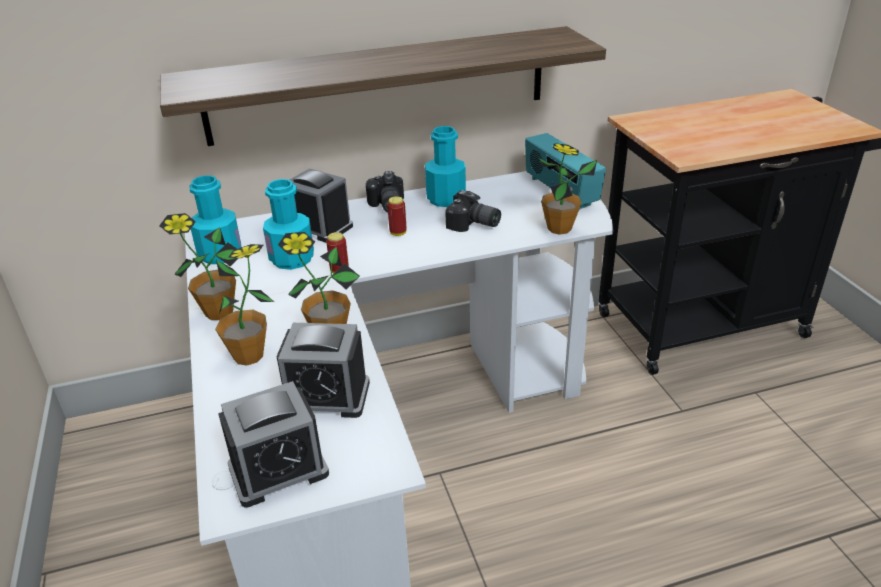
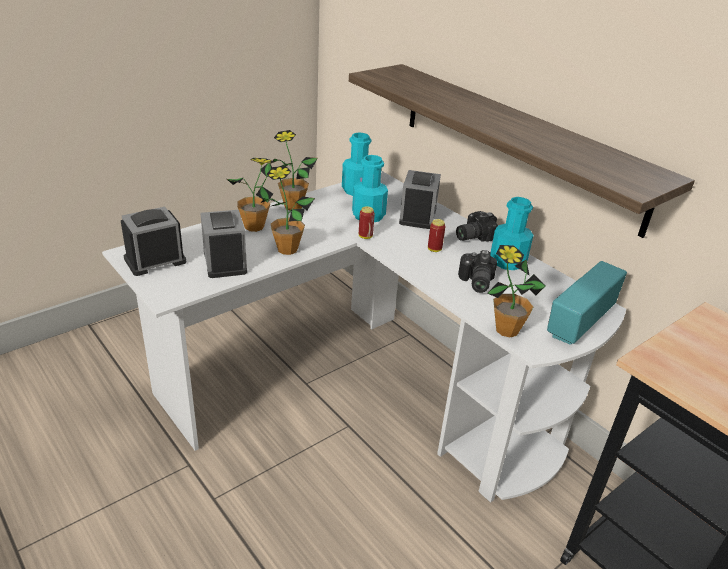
camera: 65 degrees right, 0 degrees up
alarm clock [218,381,329,508] -> alarm clock turned 105 degrees clockwise [121,207,186,276]

